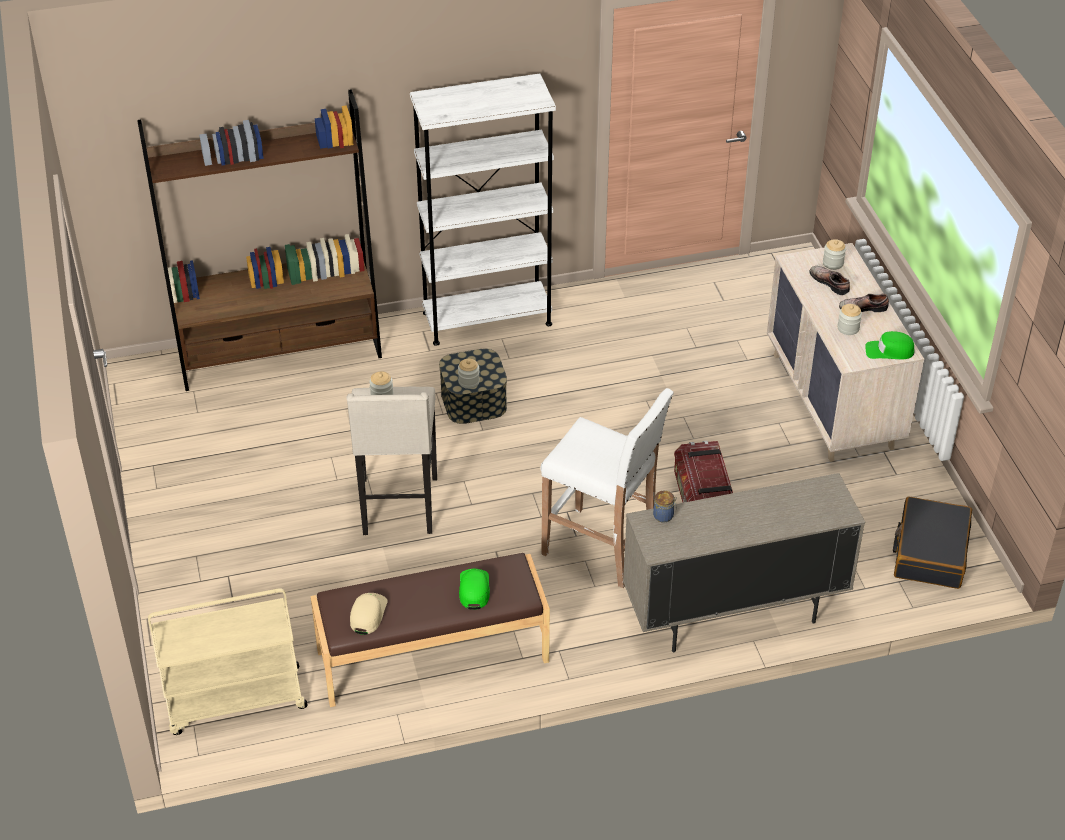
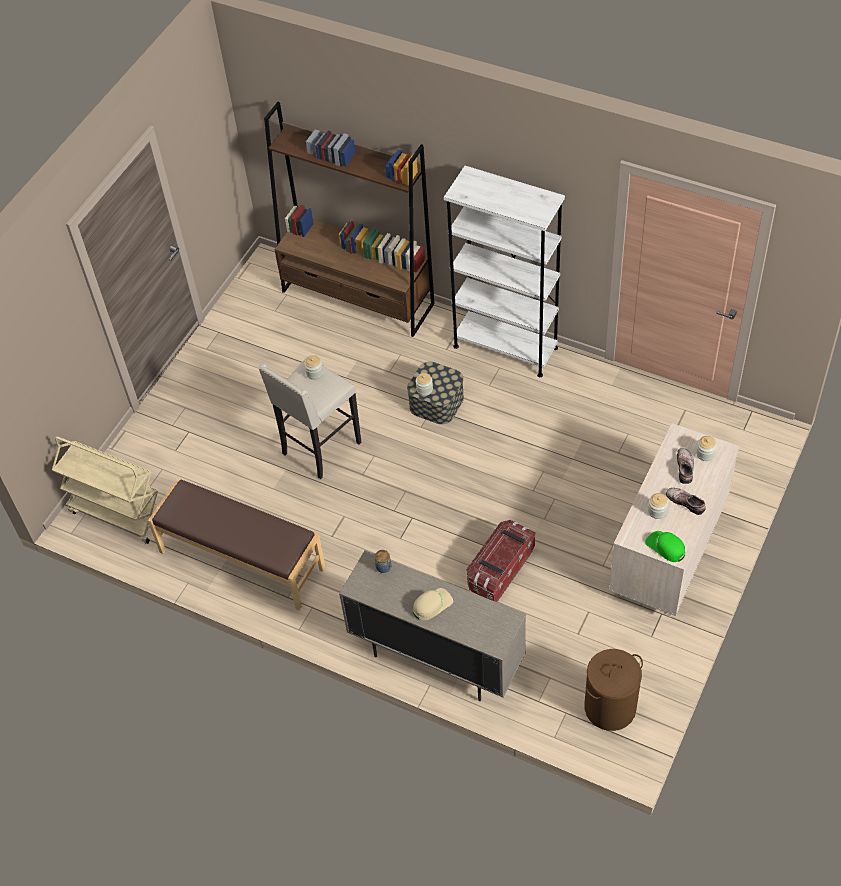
camera: 45 degrees right, 10 degrees up
beige cap [350,593,388,635] -> beige cap moved to [413,588,453,620]
green cap [459,569,490,610] -> none
white stool [540,388,674,588] -> none
black suitcase [893,497,972,589] -> brown laundry basket [584,649,643,731]

